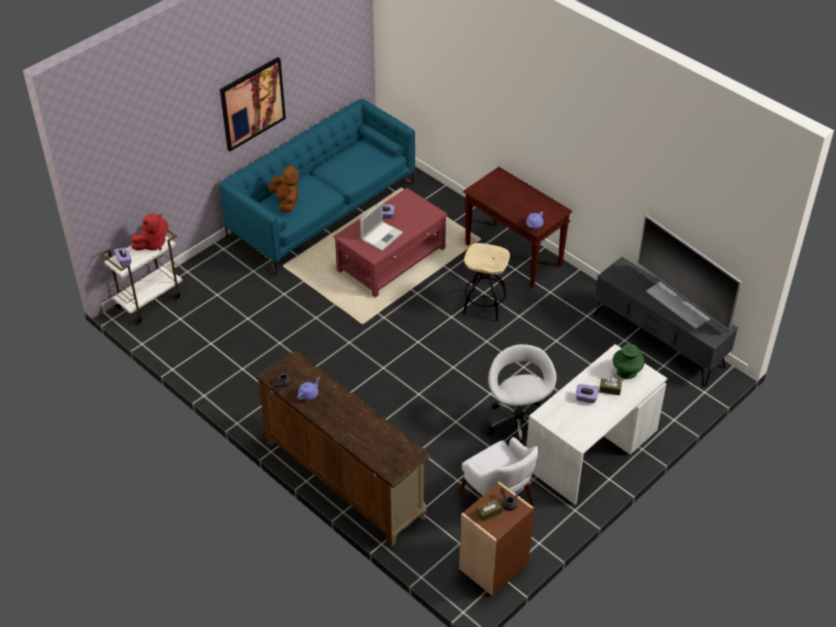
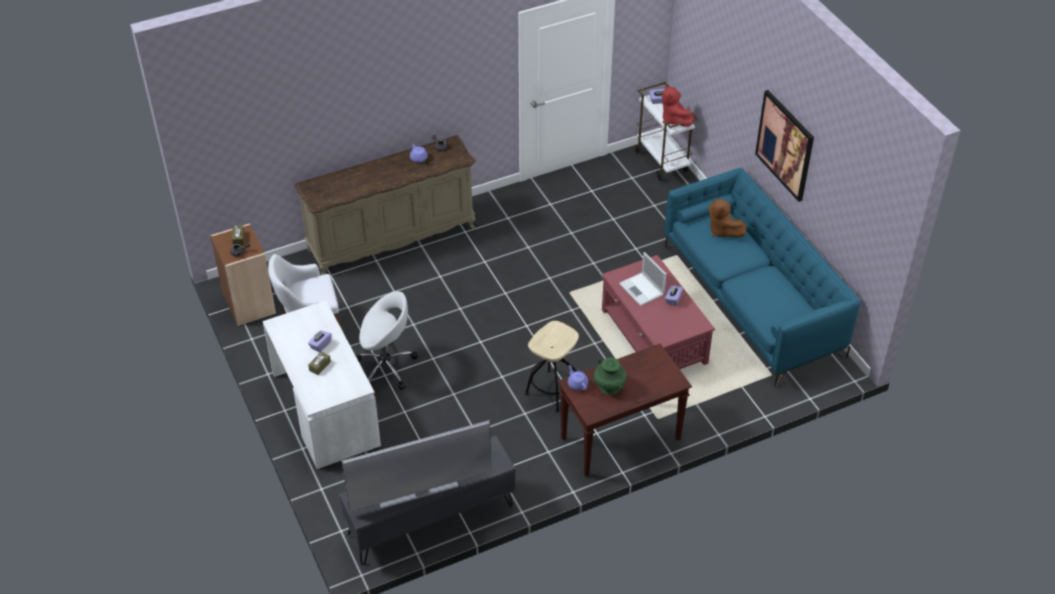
camera: 110 degrees right, 0 degrees up
brown plush toy [268,163,299,213] -> brown plush toy turned 60 degrees clockwise [708,198,747,238]
green vase [613,344,645,379] -> green vase moved to [594,358,627,395]

